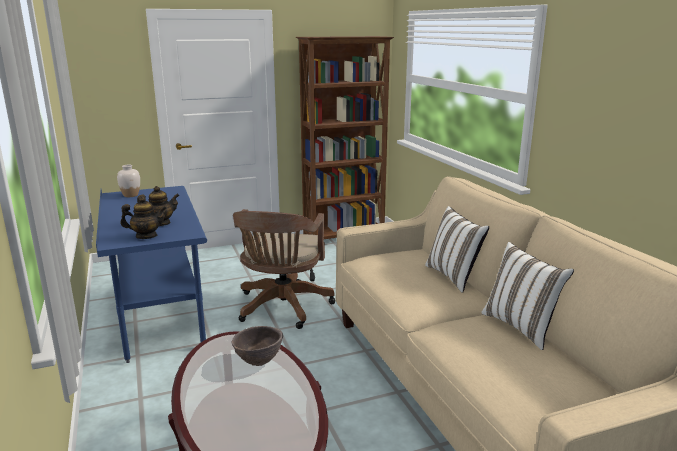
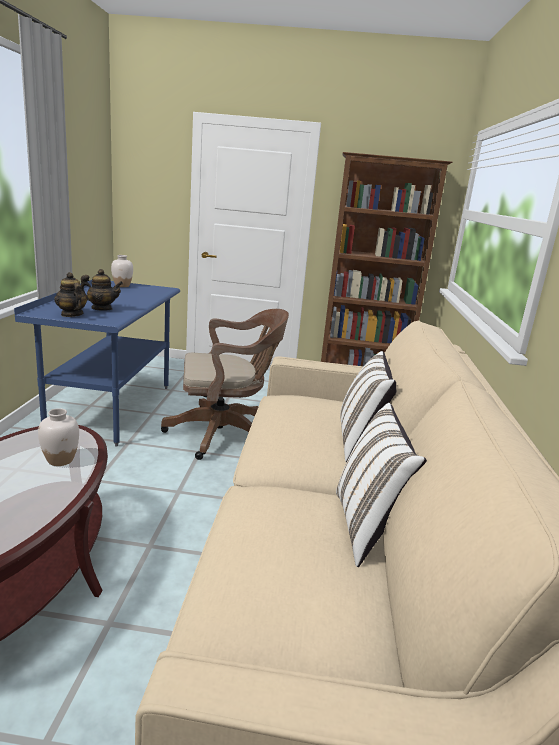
camera: 25 degrees right, 0 degrees up
teapot [120,196,167,239] -> teapot turned 150 degrees counterclockwise [54,272,88,317]
brown bowl [231,326,283,366] -> white vase [38,408,79,466]
brown office chair [233,209,335,329] -> brown office chair turned 135 degrees counterclockwise [161,309,289,460]

